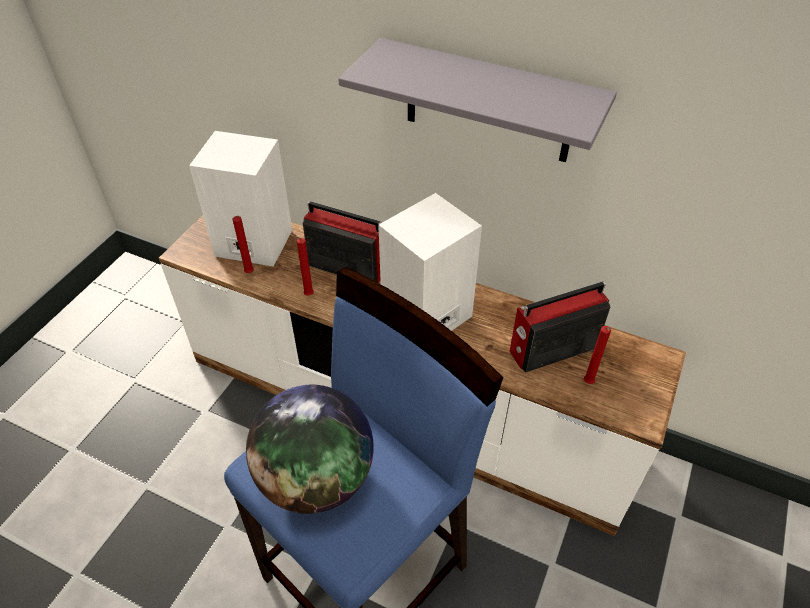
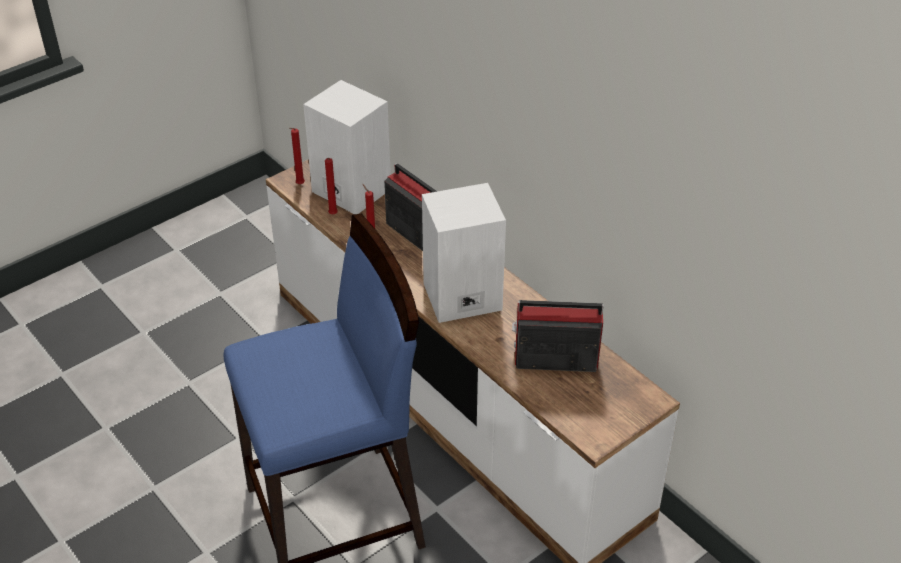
camera: 25 degrees right, 5 degrees down
globe [246,385,374,514] -> none
grey shelf [338,38,617,162] -> none
red candle [584,326,611,384] -> red candle moved to [289,128,305,185]

